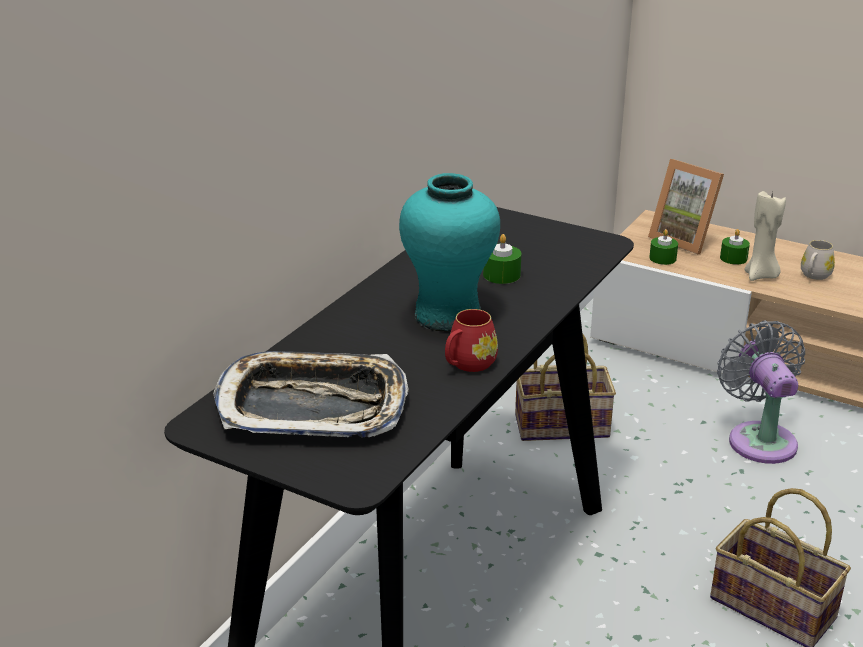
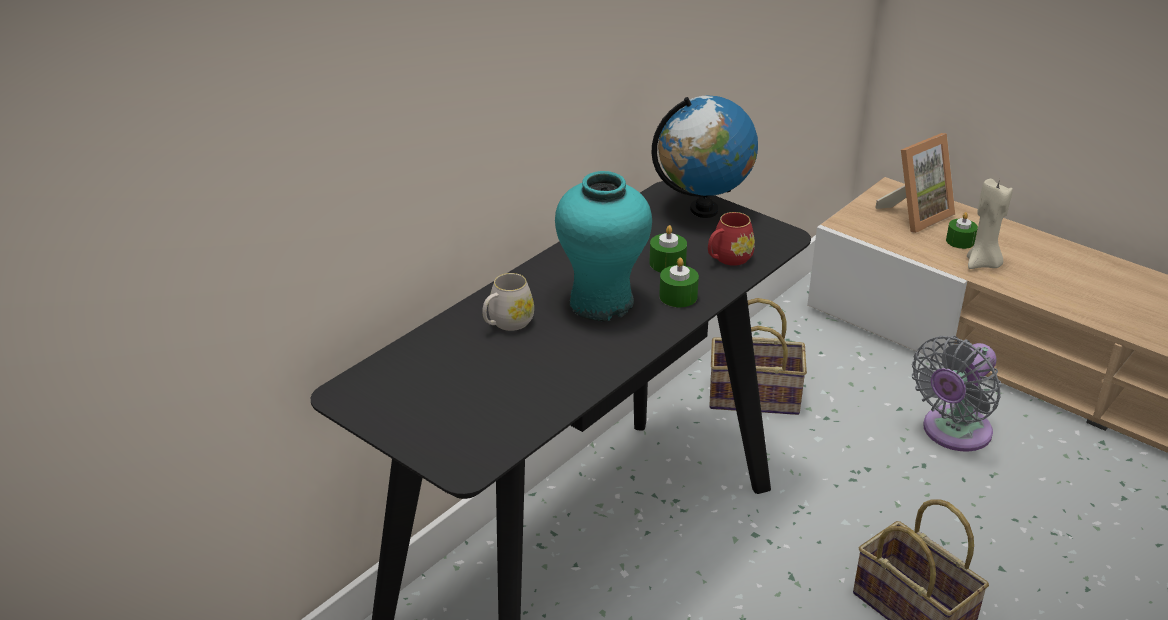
camera: 10 degrees right, 5 degrees up
tray [213,351,408,438] -> none
red mug [445,309,498,372] -> red mug moved to [708,212,755,266]
picture frame [648,159,724,254] -> picture frame turned 90 degrees counterclockwise [875,133,955,233]
green candle [649,229,678,265] -> green candle moved to [659,258,699,307]
grey fan [717,320,805,464] -> grey fan turned 135 degrees counterclockwise [912,336,1001,452]
white mug [801,240,835,280] -> white mug moved to [482,273,534,331]
none -> globe [652,95,758,218]

